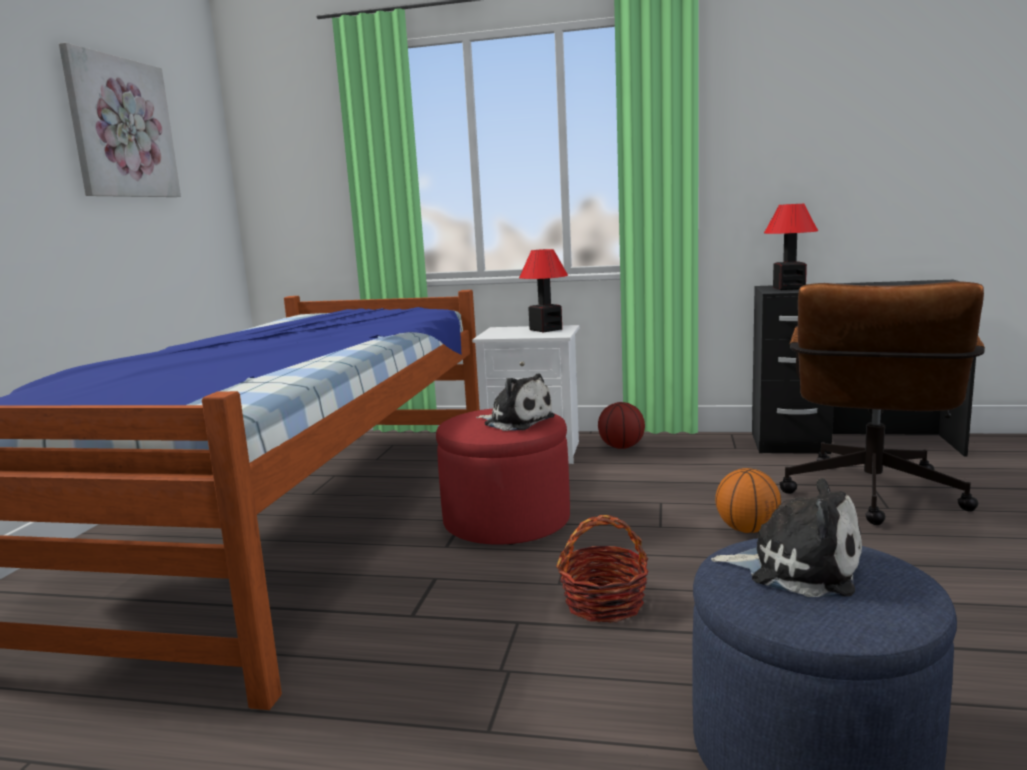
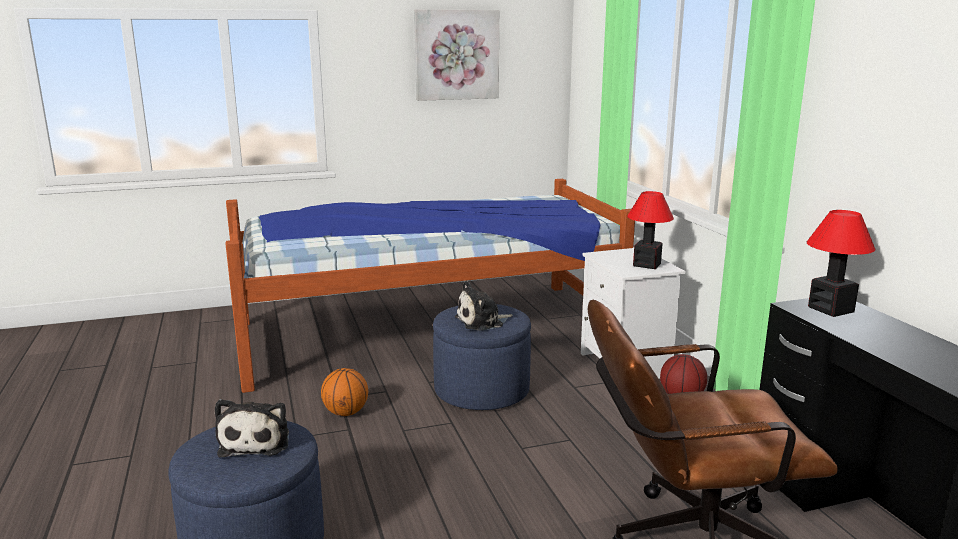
camera: 60 degrees right, 5 degrees up
red ottoman [436,409,570,545] -> blue ottoman [433,304,531,410]
plush toy [476,373,555,431] -> plush toy turned 60 degrees clockwise [455,281,513,331]
basket [556,515,649,622] -> none
basketball [715,468,781,533] -> basketball moved to [321,368,368,416]

